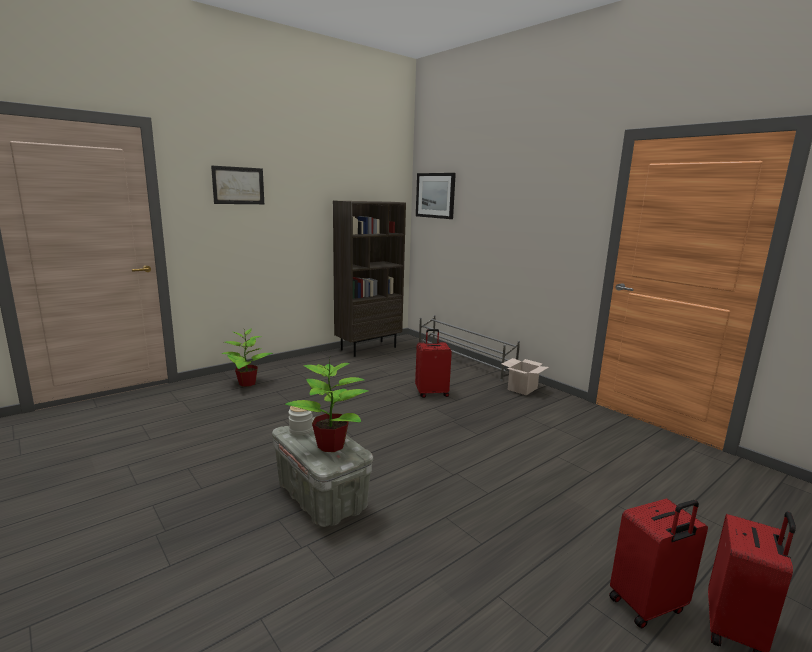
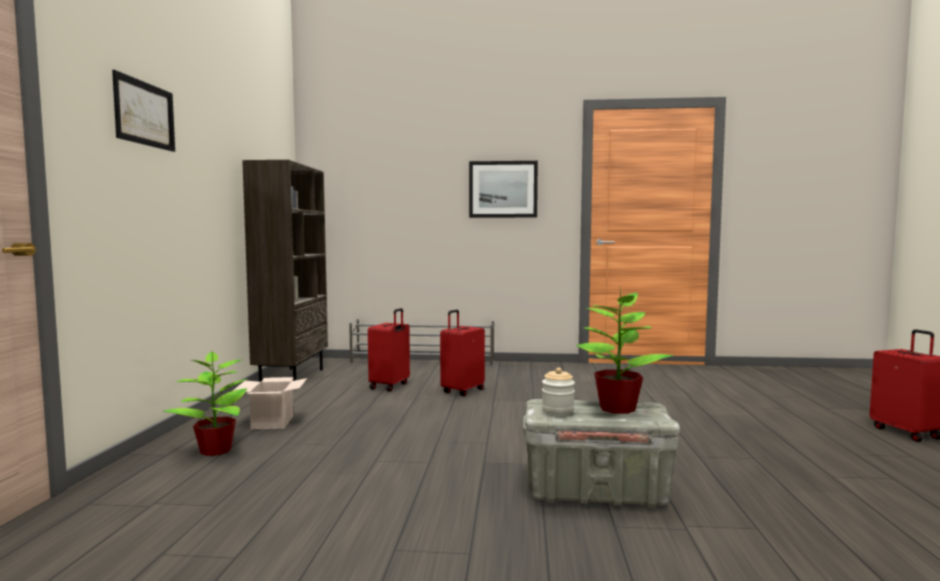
camera: 45 degrees left, 10 degrees down
picture [416,173,456,219] -> picture moved to [469,161,538,218]
cardboard box [502,358,549,395] -> cardboard box moved to [233,377,307,430]
red suitcase [609,499,708,628] -> red suitcase moved to [368,308,410,391]

